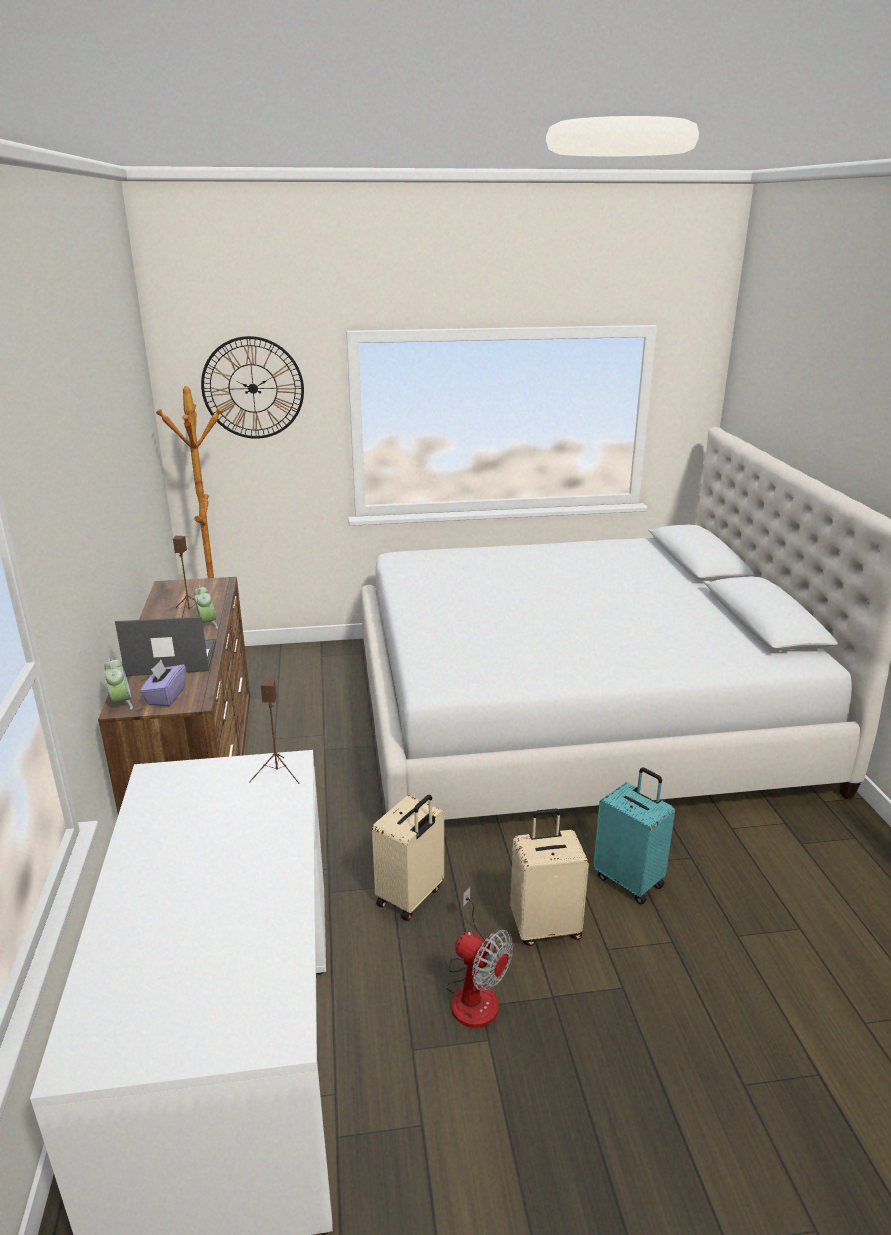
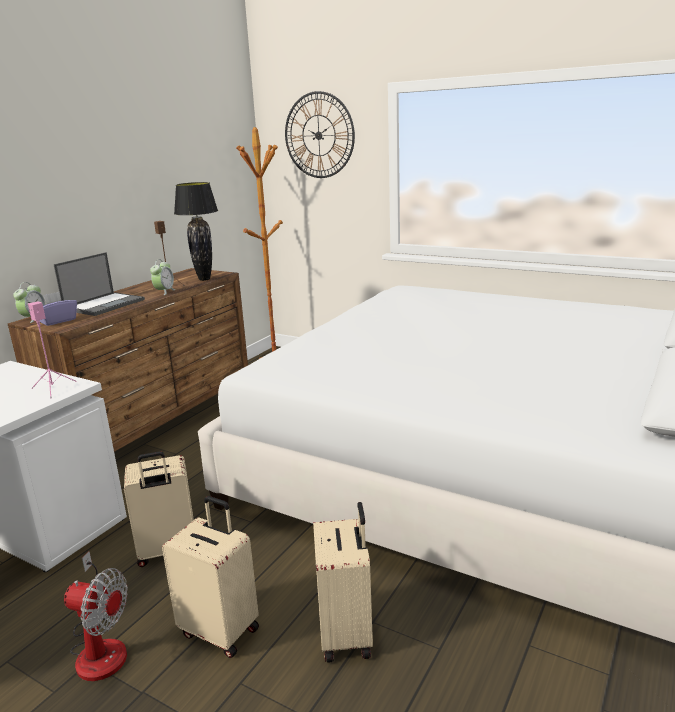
camera: 40 degrees right, 5 degrees down
laptop [115,616,216,676] -> laptop turned 90 degrees clockwise [53,252,145,316]
brown speaker [249,680,299,784] -> pink speaker [28,301,77,399]
fan [446,887,513,1028] -> fan turned 60 degrees counterclockwise [64,551,128,681]
turquoise suitcase [593,767,675,904] -> beige suitcase [313,502,373,663]
none -> black table lamp [174,182,218,281]

